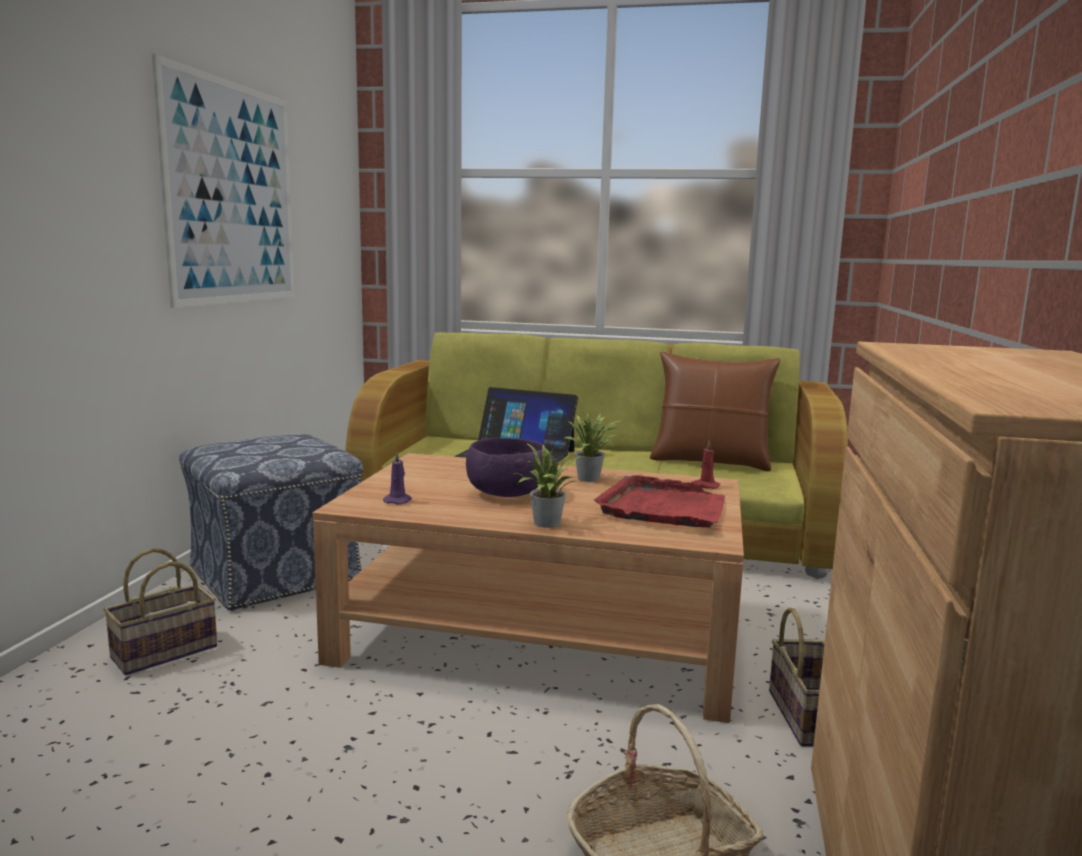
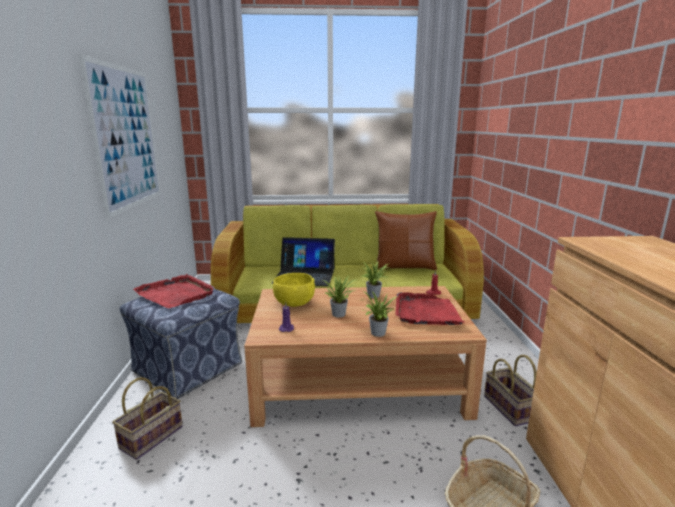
camera: 15 degrees left, 5 degrees up
purple bowl [466,438,546,497] -> potted plant [323,275,355,317]
none -> red tray [133,274,215,308]
none -> yellow bowl [273,273,315,307]

